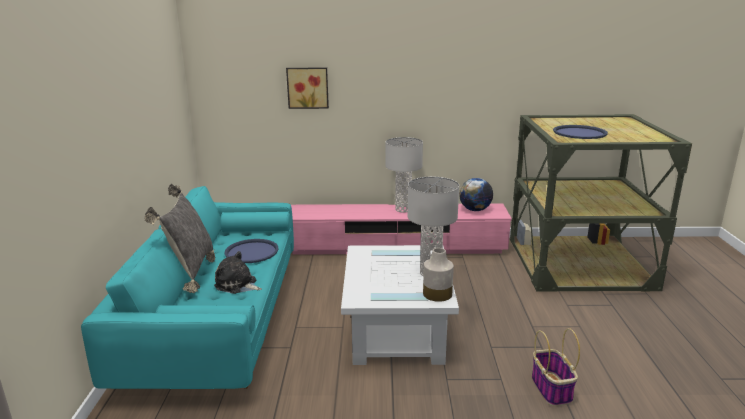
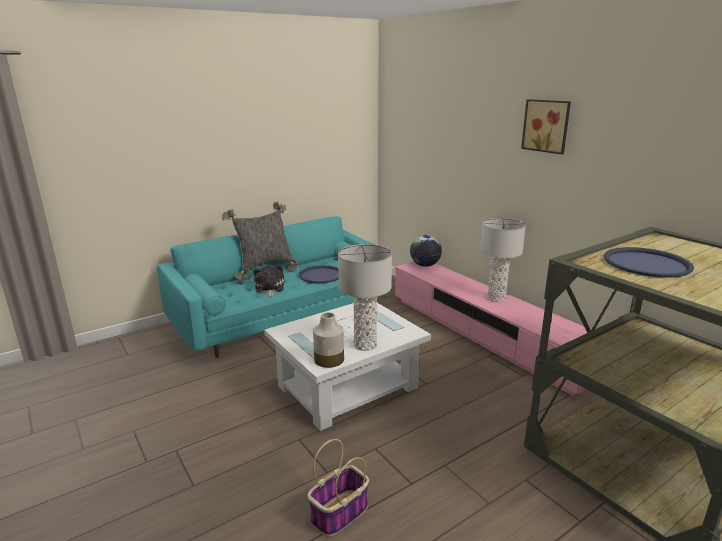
camera: 55 degrees right, 0 degrees up
picture [286,67,329,109] -> picture moved to [521,99,571,154]
globe [459,178,493,211] -> globe moved to [410,235,442,267]

